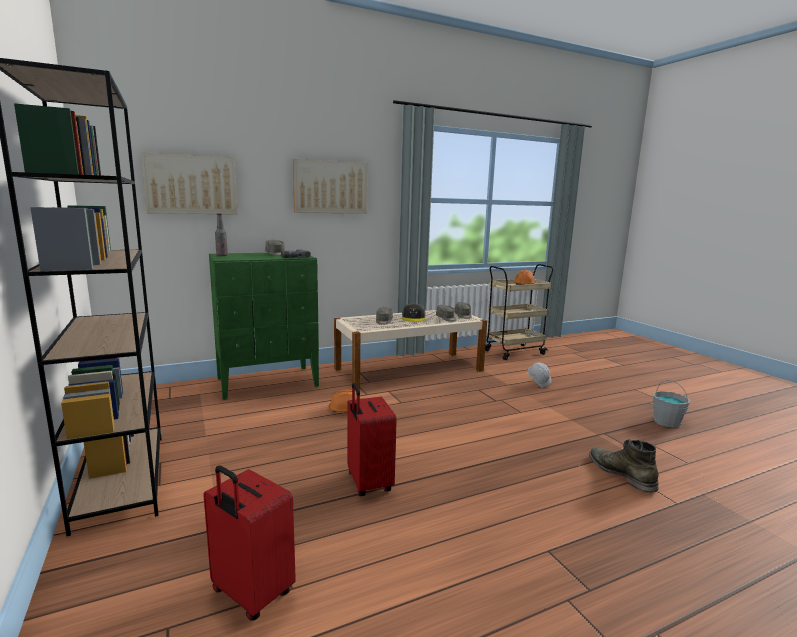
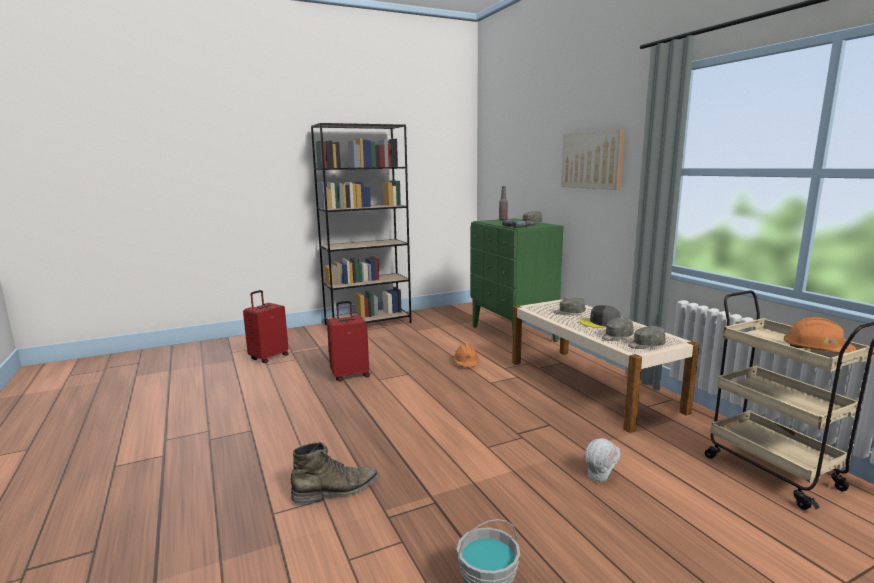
camera: 90 degrees right, 0 degrees up
picture [141,152,238,215] -> none

